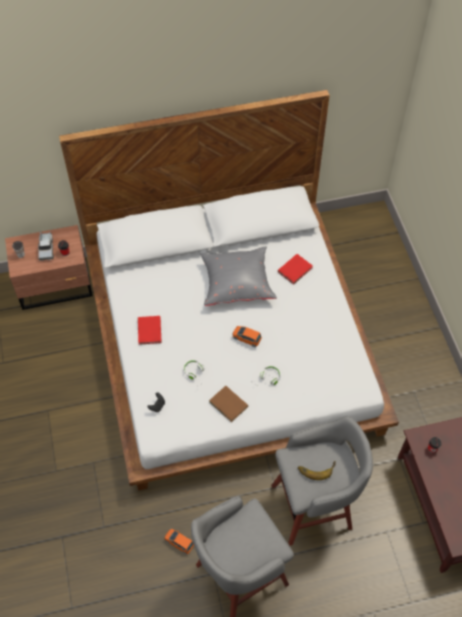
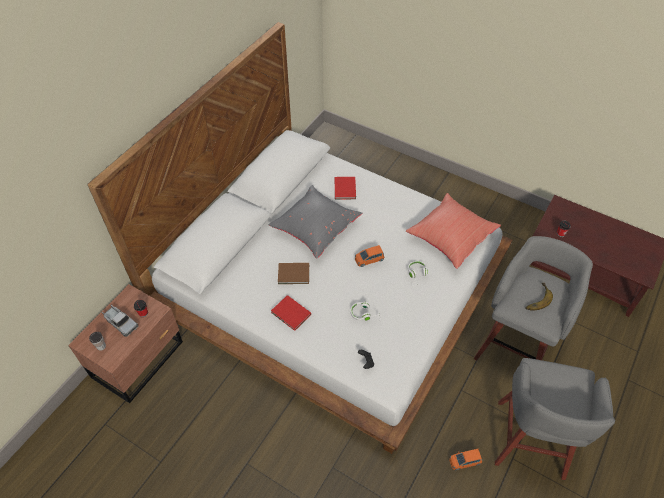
camera: 45 degrees left, 5 degrees down
brown book [209,386,248,422] -> brown book moved to [278,263,309,284]
none -> red pillow [406,193,501,269]

